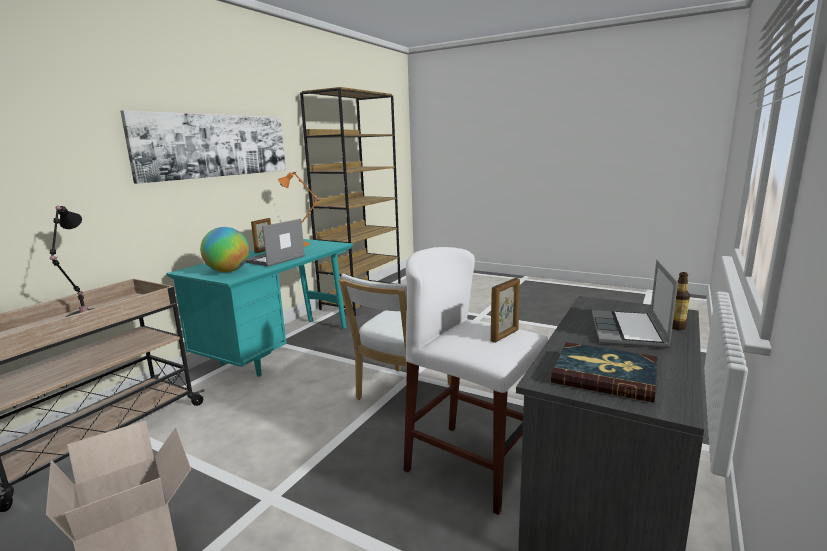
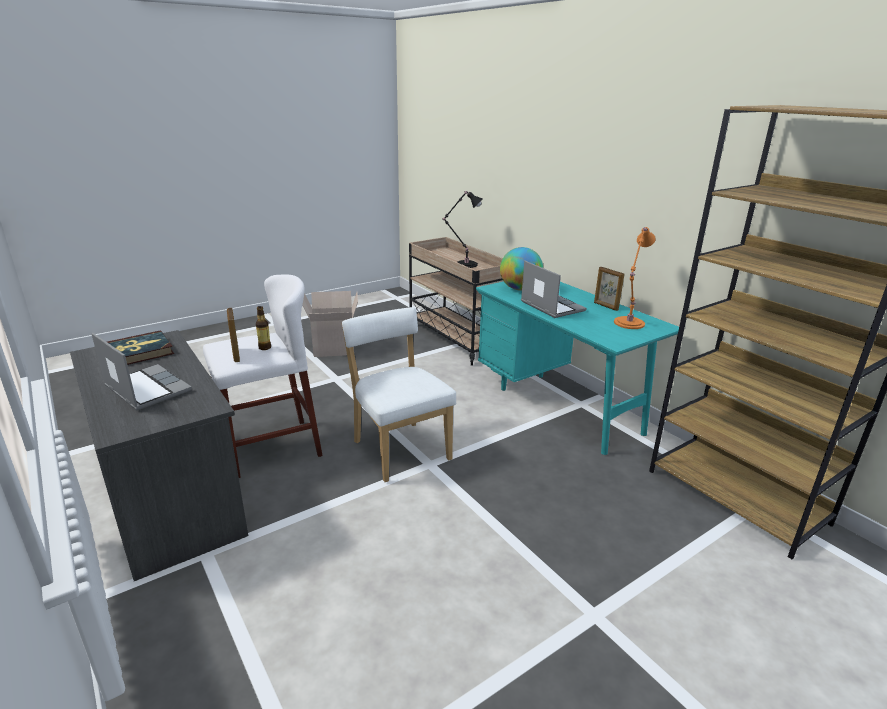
camera: 115 degrees right, 10 degrees up
picture [120,110,286,184] -> none
bottle [672,272,690,330] -> bottle moved to [256,306,271,350]

